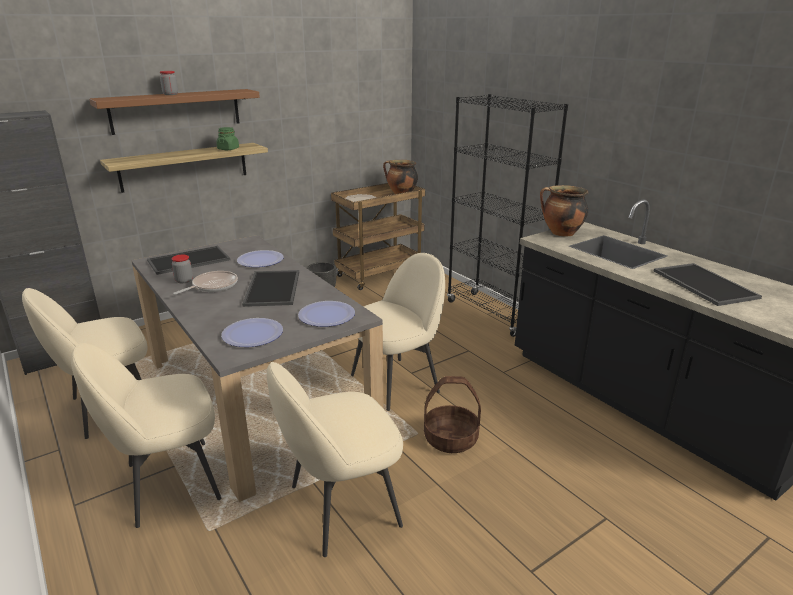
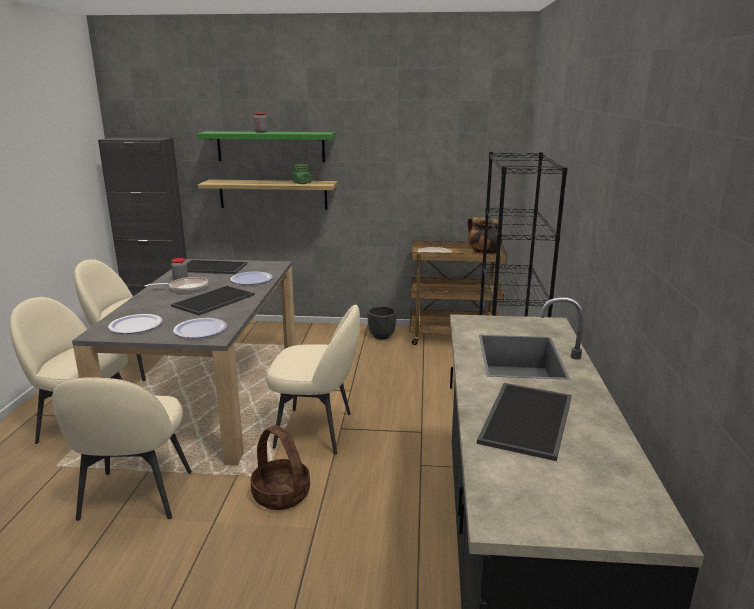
camera: 40 degrees right, 5 degrees down
brown shelf [89,89,260,135] -> green shelf [196,131,335,162]
beige chair [267,362,403,557] -> beige chair turned 105 degrees counterclockwise [52,377,192,521]
cooking pot [540,185,588,237] -> none

